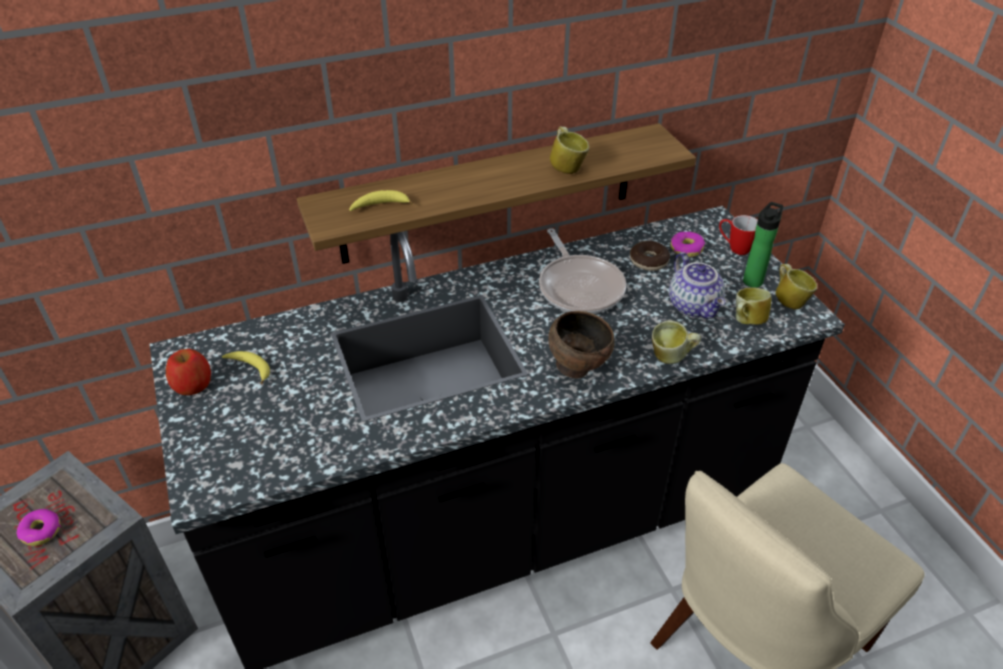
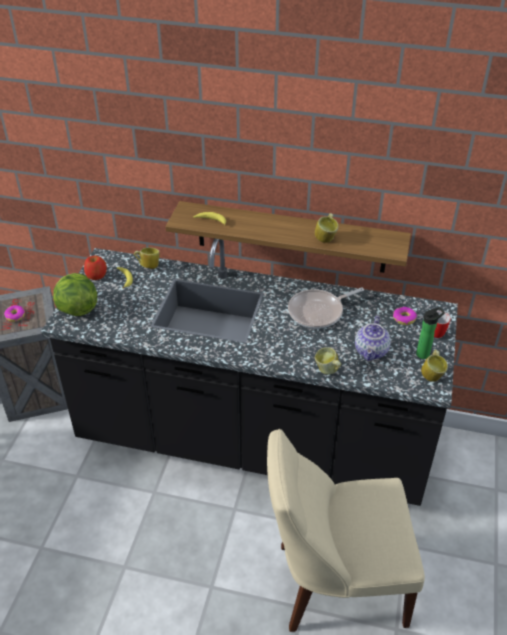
camera: 35 degrees right, 0 degrees up
frying pan [539,228,626,314] -> frying pan turned 45 degrees clockwise [288,287,364,329]
brown bowl [548,311,614,379] -> none
donut [630,241,670,271] -> none
mug [736,287,772,325] -> mug moved to [134,247,160,269]
none -> lettuce [53,273,97,316]

